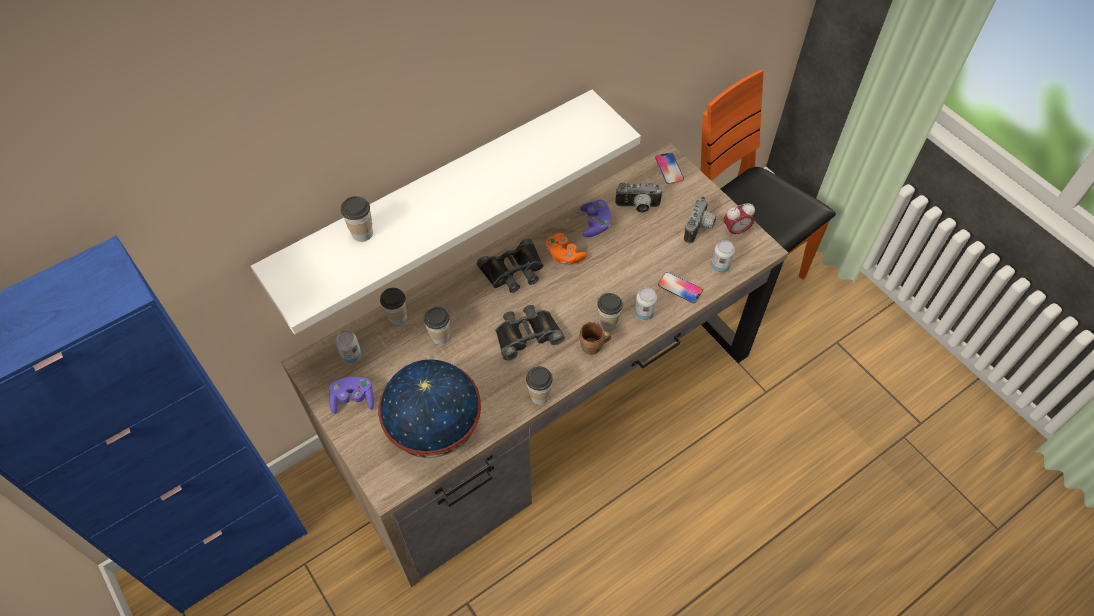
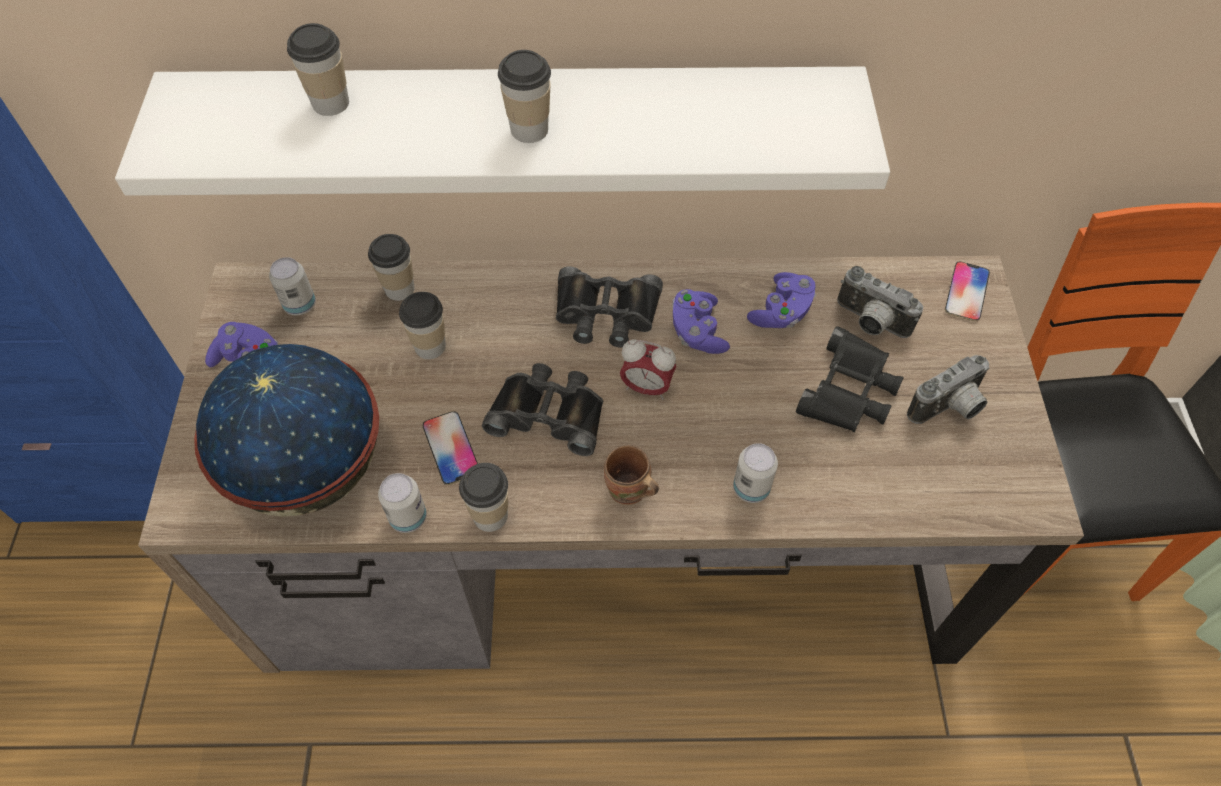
camera: 35 degrees right, 0 degrees up
orange game controller [546,233,587,265] -> purple game controller [672,289,730,354]
cup [597,293,623,331] -> cup moved to [498,50,551,143]
phone [658,272,703,304] -> phone moved to [423,411,478,485]
can [711,240,735,273] -> can moved to [378,473,427,533]
alarm clock [724,203,755,237] -> alarm clock moved to [620,339,676,400]
none -> black binoculars [796,326,903,432]

